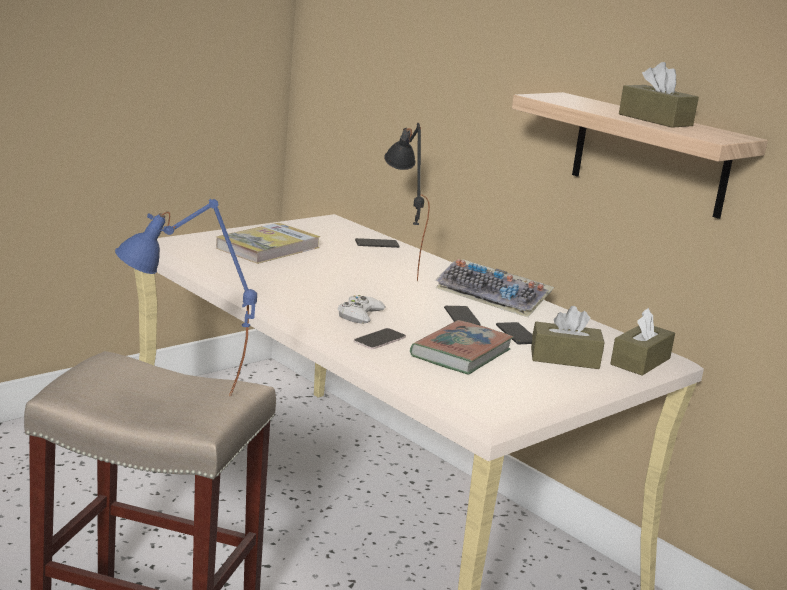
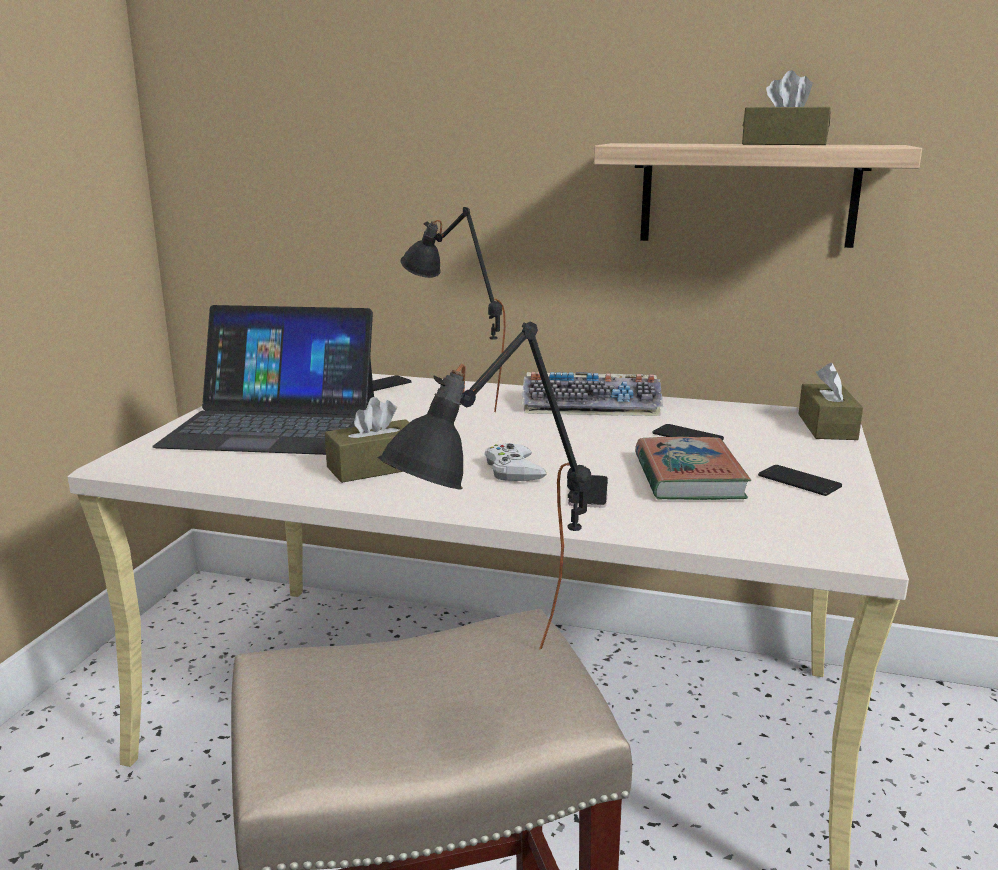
camera: 30 degrees left, 0 degrees up
blue table lamp [115,199,257,396] -> black table lamp [378,322,591,649]
book [216,223,320,264] -> laptop [152,305,374,455]
phone [444,306,481,325] -> phone moved to [758,465,842,496]
brown tissue box [531,306,605,369] -> brown tissue box moved to [325,397,410,483]

